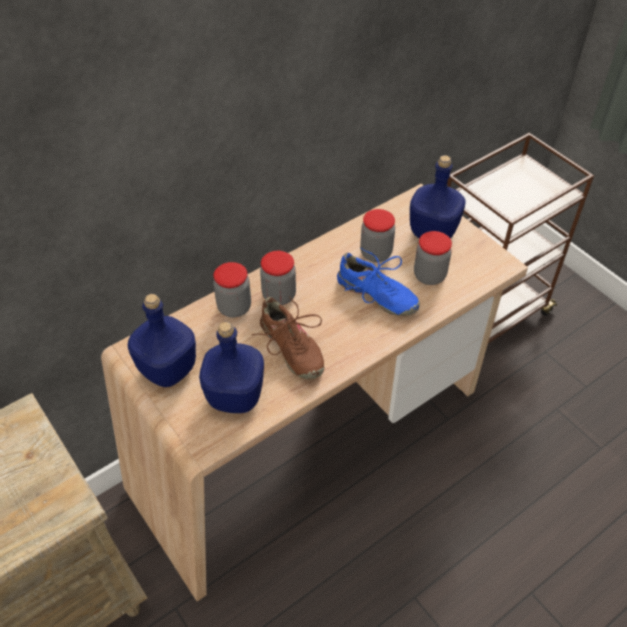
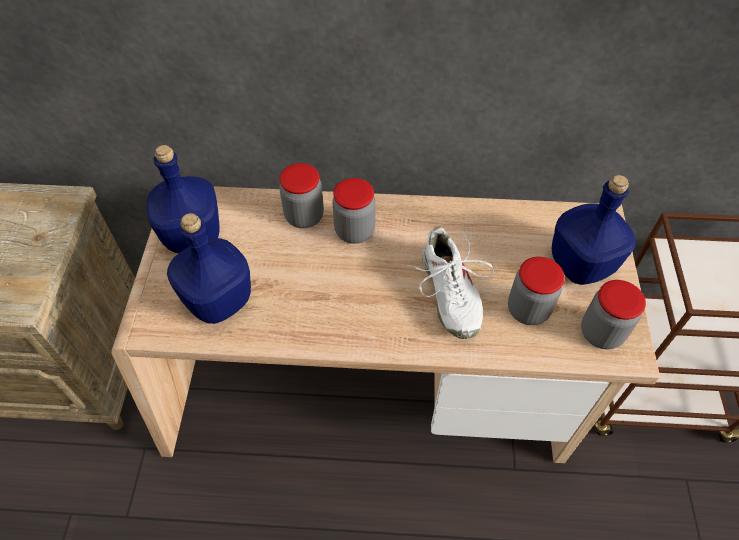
camera: 40 degrees right, 5 degrees up
brown shoe [252,296,324,380] -> none
blue shoe [337,248,420,316] -> white shoe [407,226,494,339]
jar [360,209,395,262] -> jar moved to [581,280,646,349]

